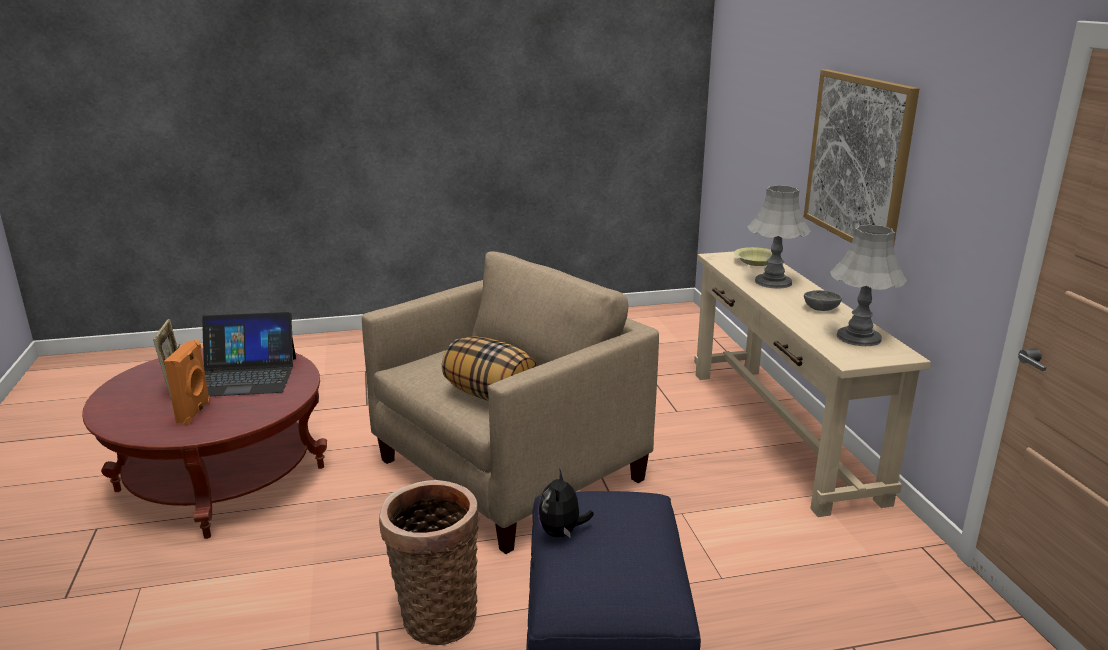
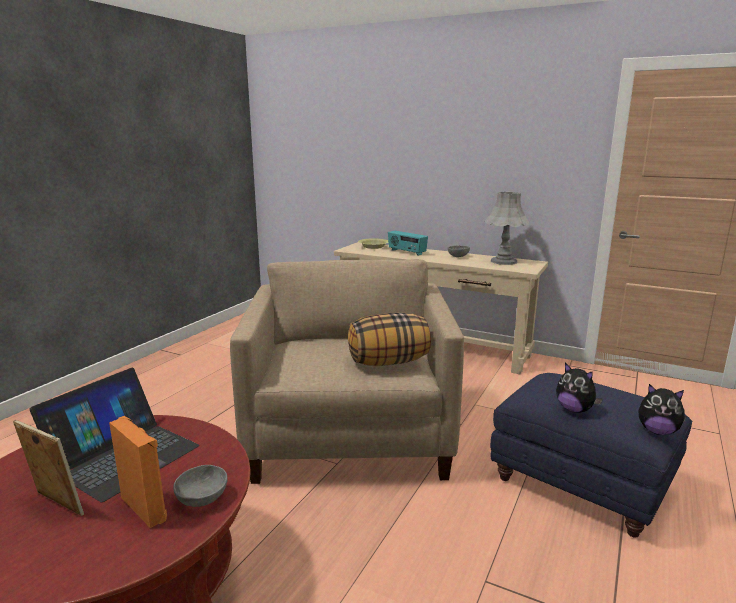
camera: 50 degrees left, 5 degrees down
basket [379,480,480,645] -> none
grey table lamp [747,185,811,289] -> radio [388,231,428,256]
picture [804,69,919,244] -> none
none -> grey bowl [173,465,228,507]
none -> plush toy [638,384,687,435]

